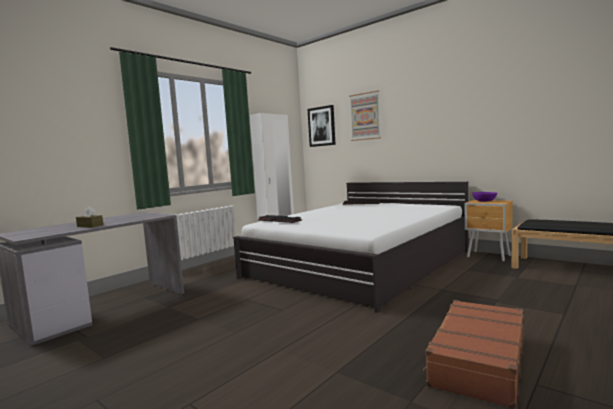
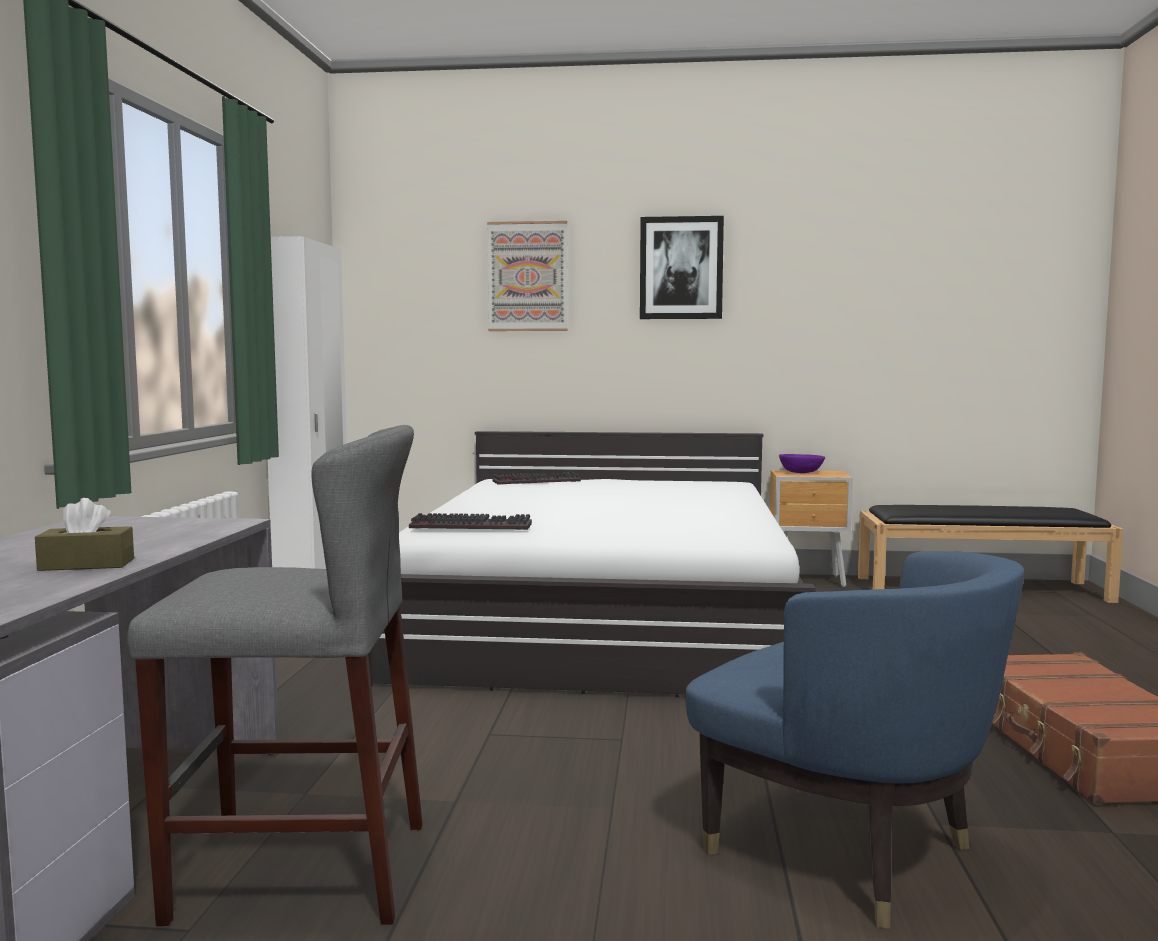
camera: 35 degrees left, 0 degrees up
picture [308,105,336,147] -> picture moved to [640,216,724,319]
none -> grey stool [127,425,422,926]
none -> blue armchair [685,551,1024,929]

